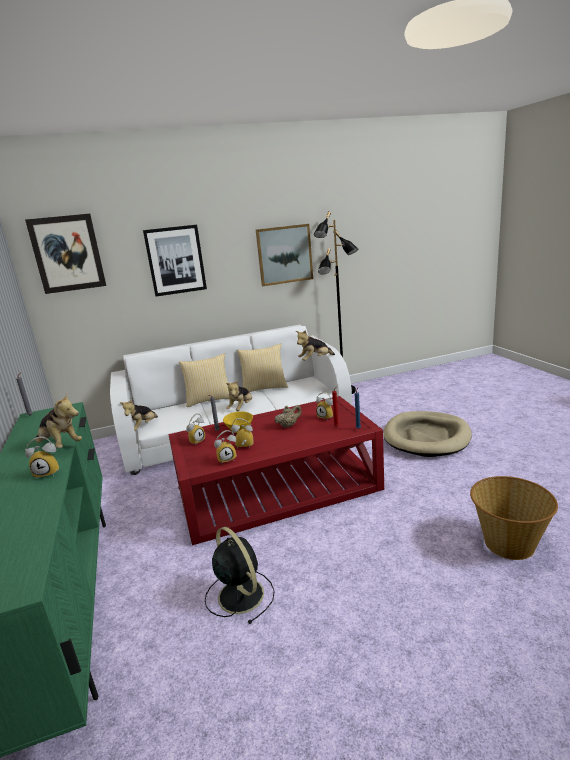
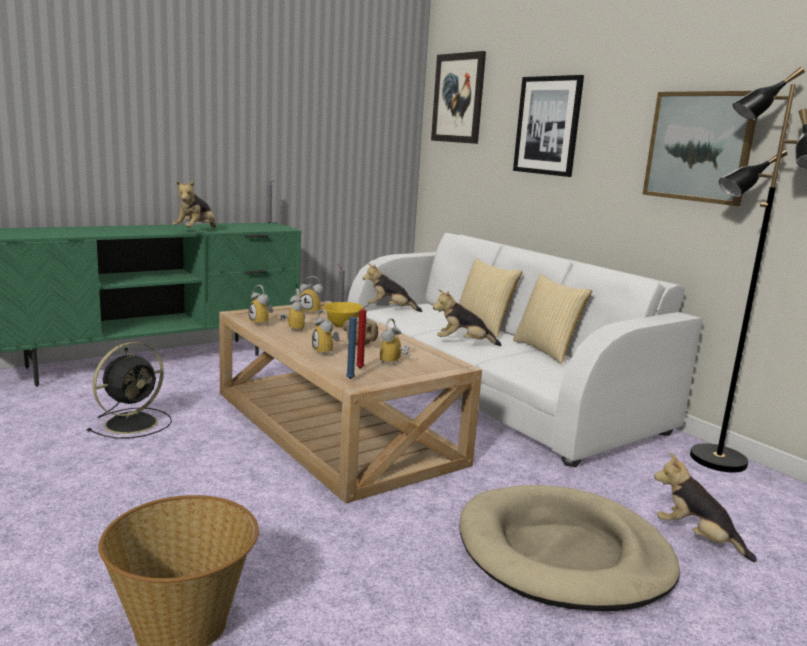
camera: 70 degrees right, 5 degrees down
alarm clock [25,436,59,479] -> alarm clock moved to [312,310,340,356]
red coffee table [169,396,384,545] -> beige coffee table [219,301,482,503]
plush toy [296,330,335,361] -> plush toy moved to [654,453,757,562]

